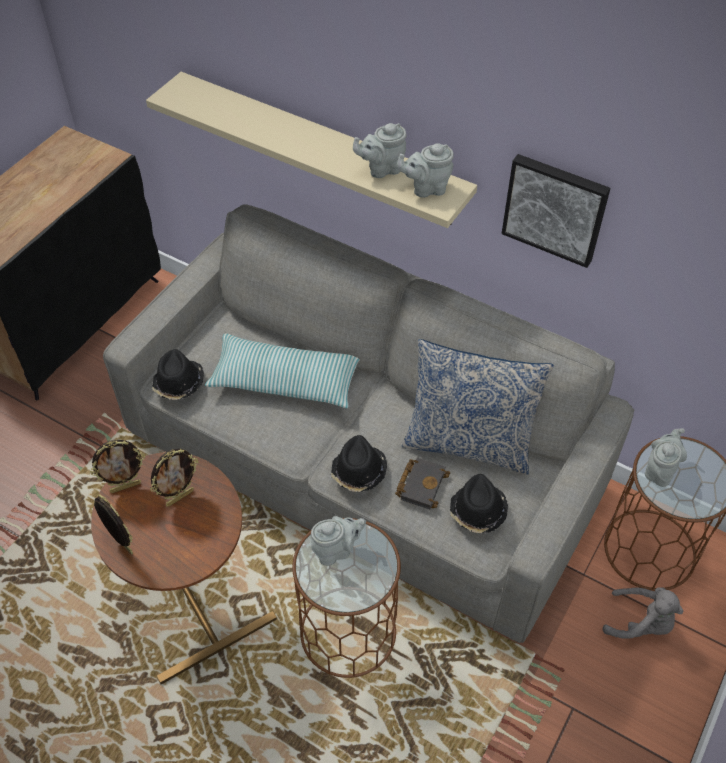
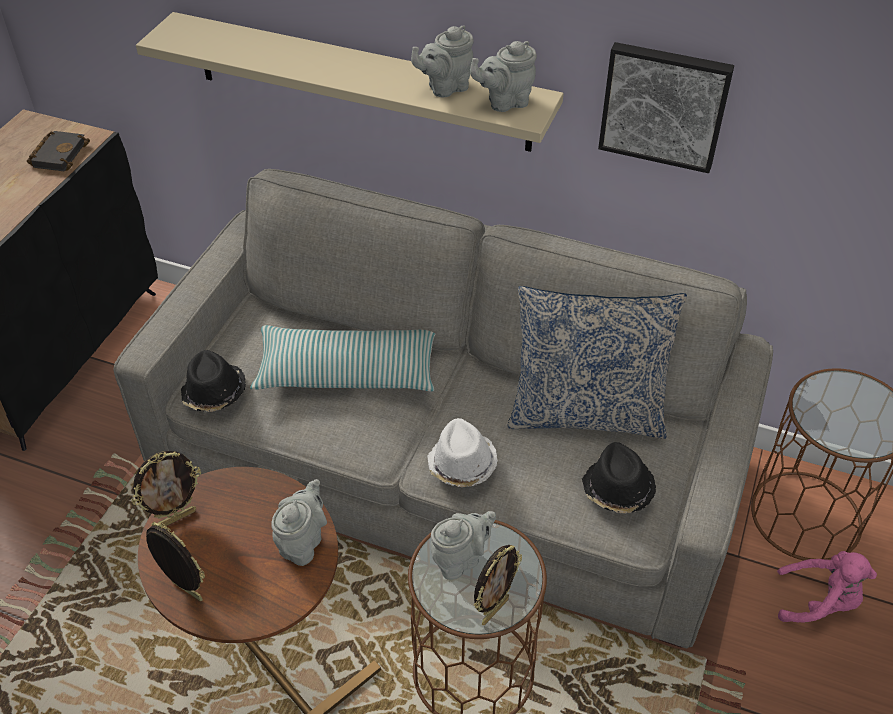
camera: 10 degrees left, 5 degrees down
picture frame [150,449,198,507] -> picture frame moved to [474,545,522,625]
black hat [331,435,387,492] -> white hat [427,418,498,487]
black book [395,458,450,509] -> black book moved to [27,131,90,172]
grey plush toy [603,587,683,639] -> pink plush toy [777,551,877,623]
grey teapot [645,428,687,487] -> grey teapot moved to [271,479,327,566]

